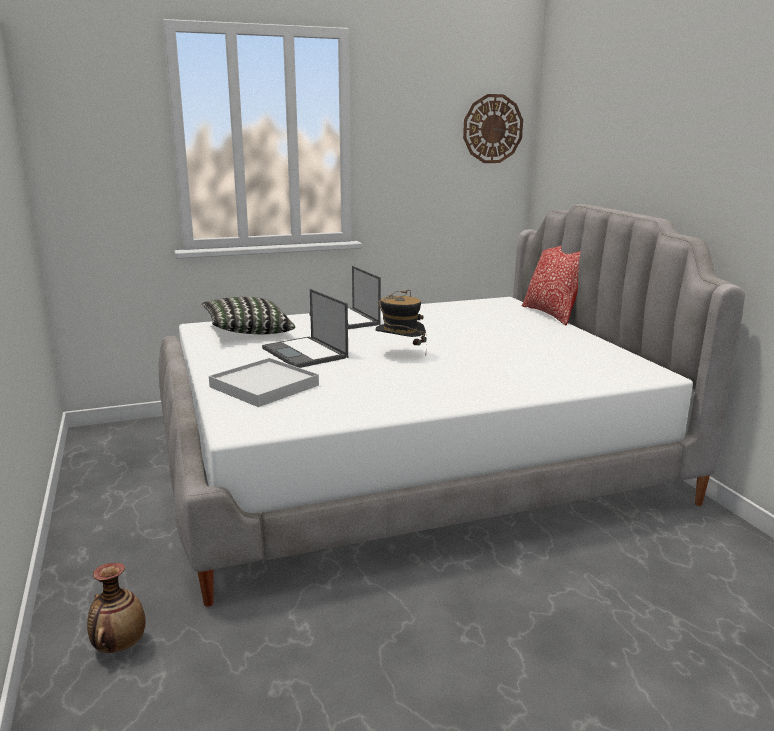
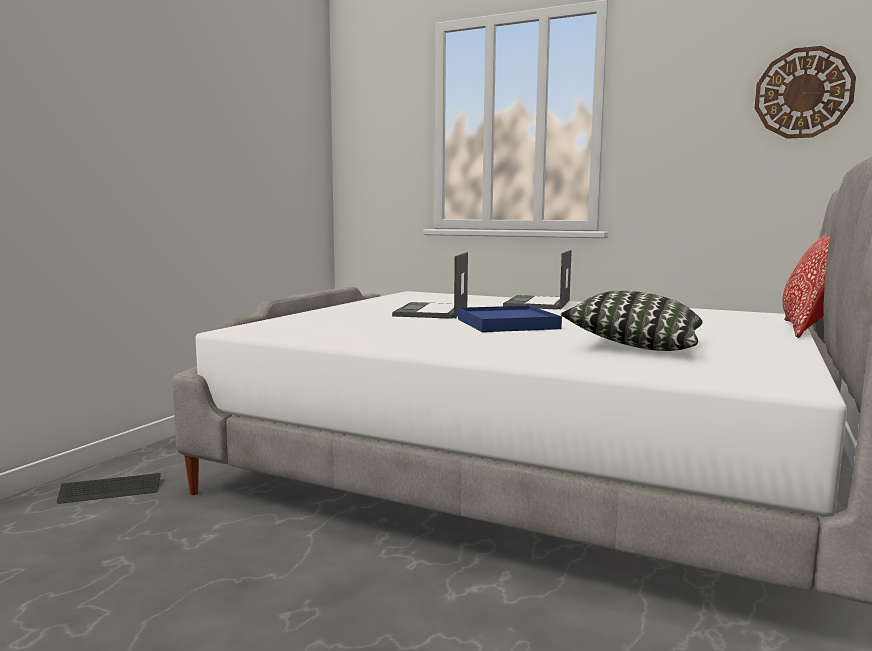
camera: 45 degrees right, 10 degrees down
vase [87,563,146,653] -> keyboard [57,473,161,504]
pillow [202,297,295,334] -> pillow moved to [561,291,702,351]
white tray [209,358,319,407] -> none
hat [375,290,427,346] -> blue tray [458,306,562,332]

